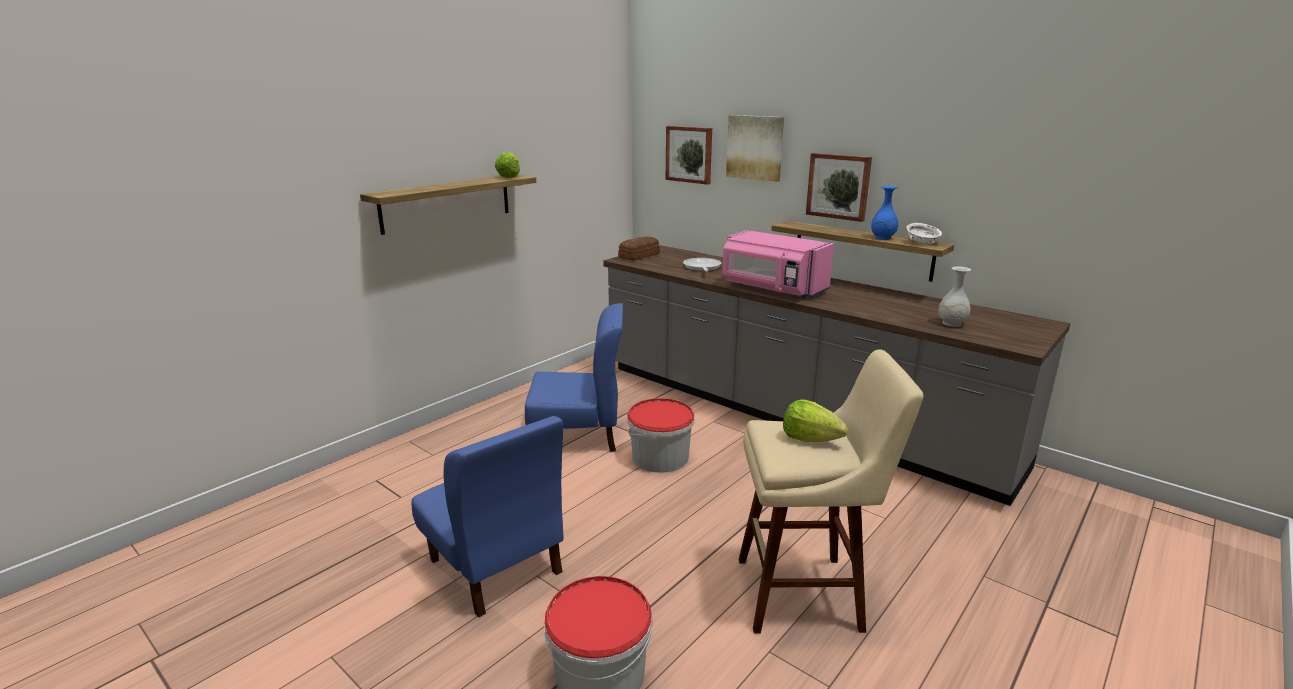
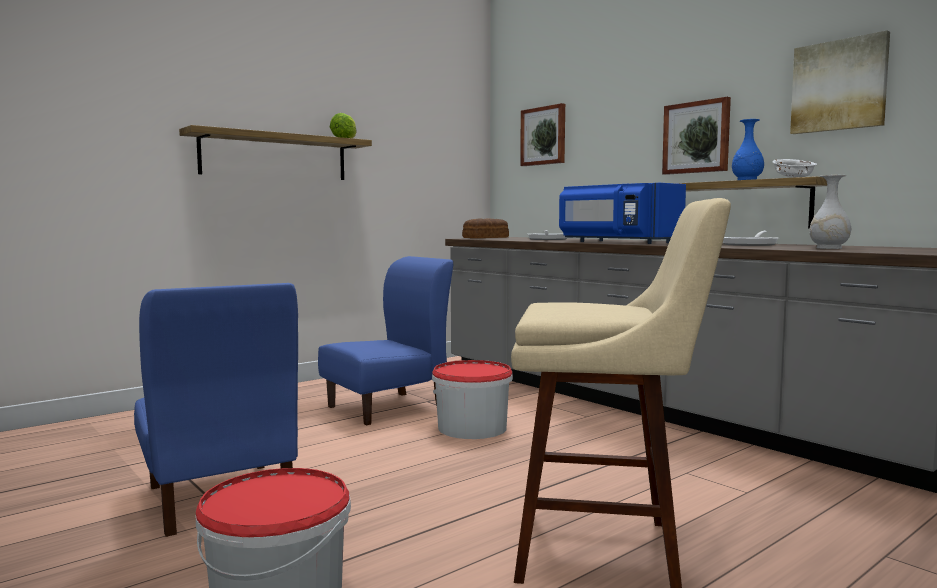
camera: 10 degrees right, 15 degrees down
blue chair [525,303,623,452] -> blue chair turned 45 degrees counterclockwise [318,256,453,426]
pink microwave [723,230,834,298] -> blue microwave [559,183,686,244]
picture [726,115,784,182] -> picture moved to [790,30,890,134]
lettuce [783,399,848,442] -> none
none -> frying pan [723,231,779,246]

